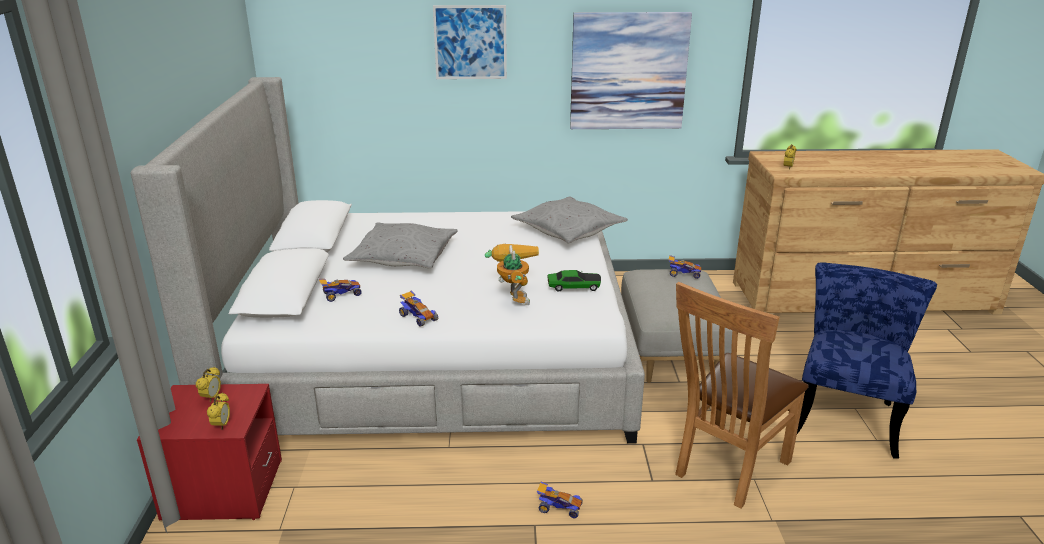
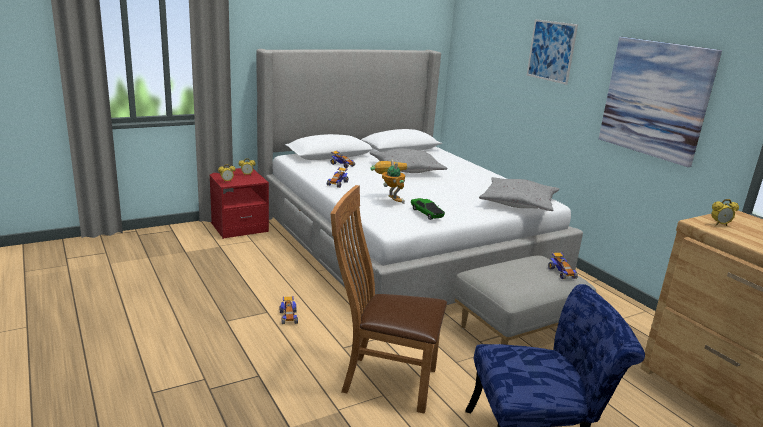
camera: 60 degrees right, 5 degrees down
toy robot [485,244,539,305] -> toy robot turned 75 degrees counterclockwise [370,160,407,204]

